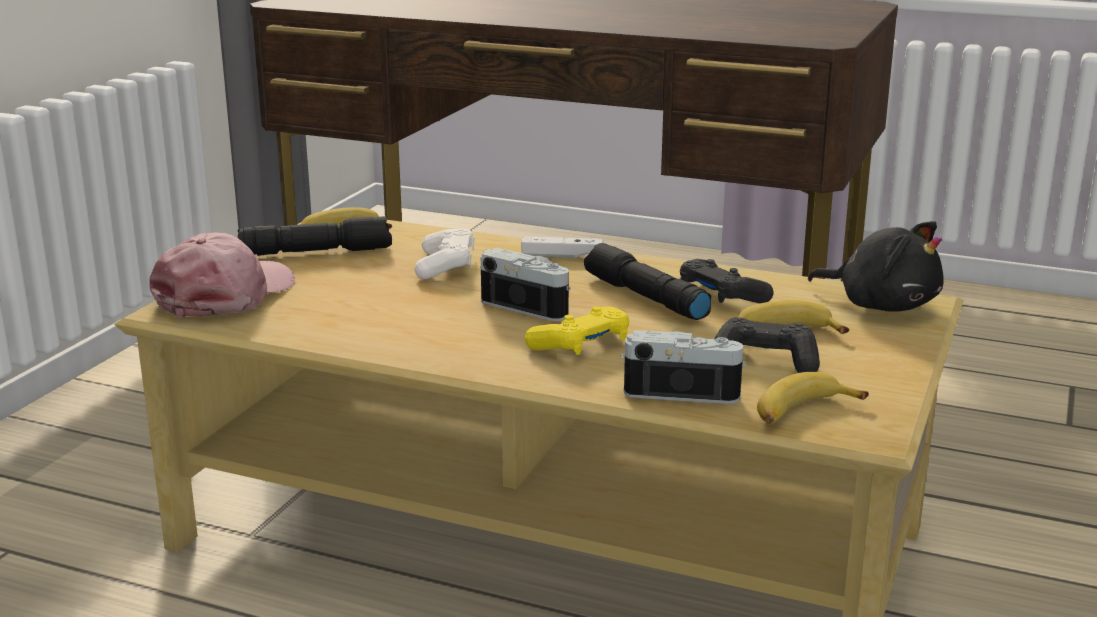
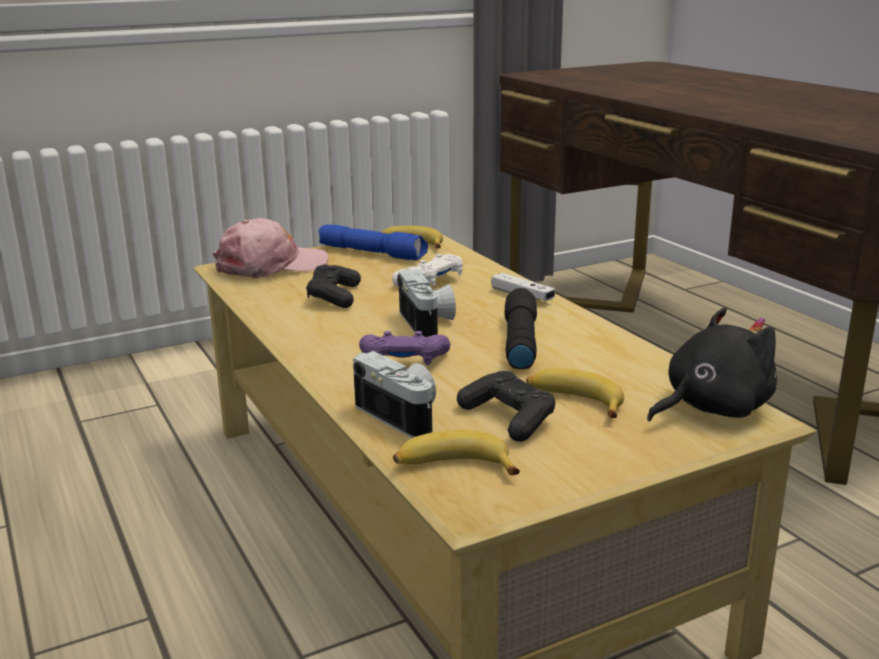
camera: 40 degrees right, 0 degrees up
black flashlight [238,216,392,256] -> blue flashlight [319,224,428,260]
yellow game controller [525,307,629,355] -> purple game controller [359,331,450,365]
black game controller [680,259,773,303] -> black game controller moved to [306,264,361,308]
black plush toy [808,221,944,312] -> black plush toy turned 105 degrees counterclockwise [647,307,777,421]

